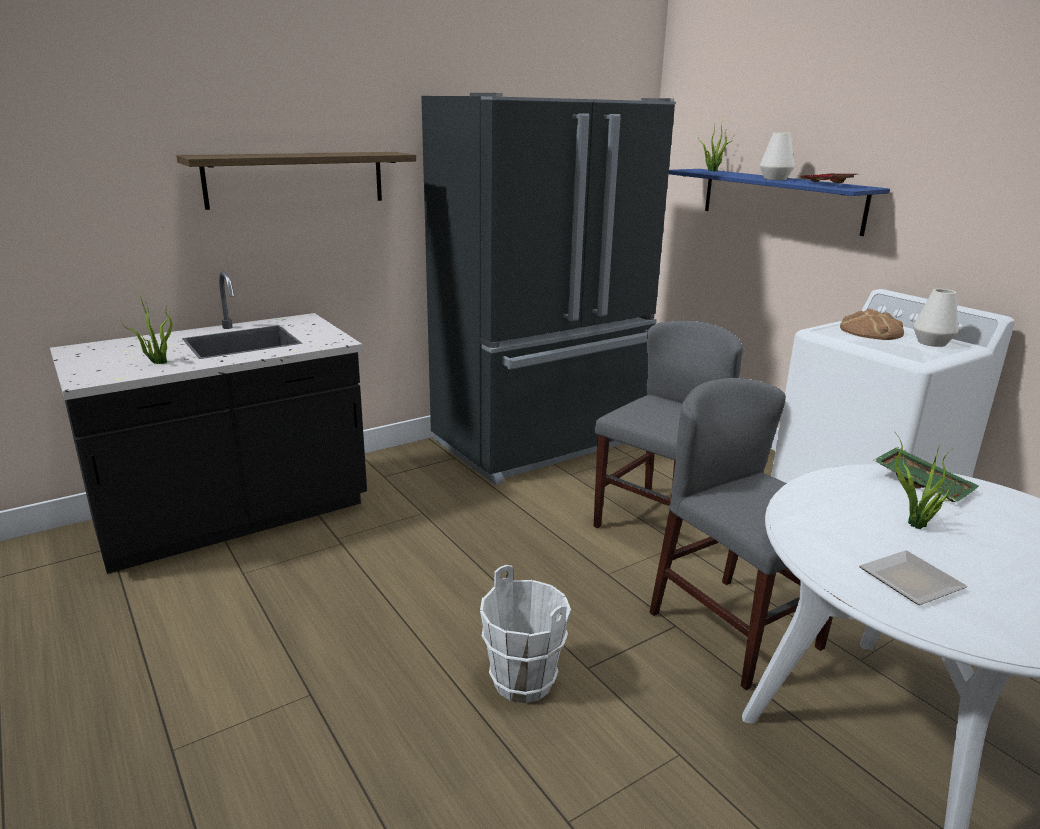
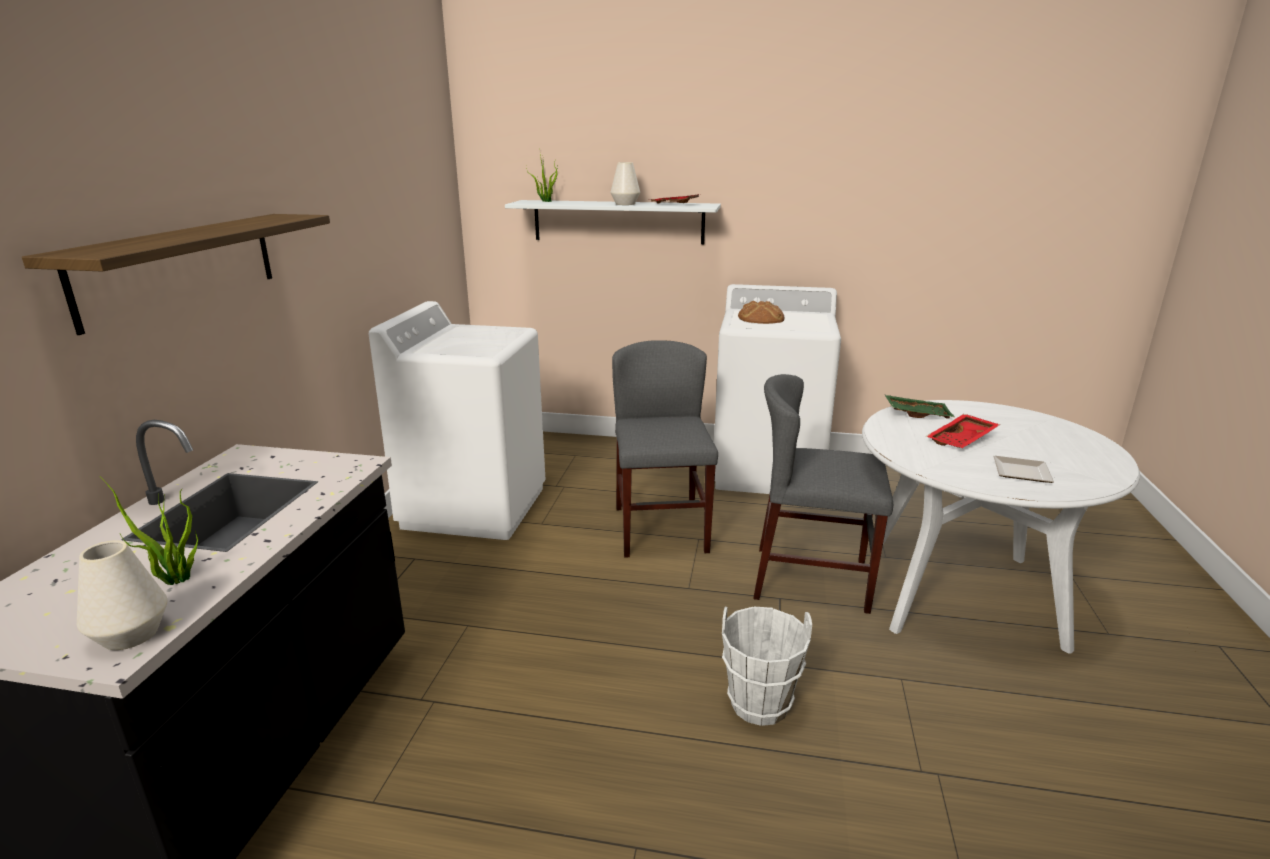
camera: 45 degrees left, 0 degrees up
black fridge [421,93,676,485] -> white washing machine [369,301,545,540]
blue shelf [669,169,890,236] -> white shelf [505,200,721,244]
potted plant [895,434,954,529] -> red tray [926,414,1000,448]
white vase [913,289,959,347] -> white vase moved to [77,540,167,650]

